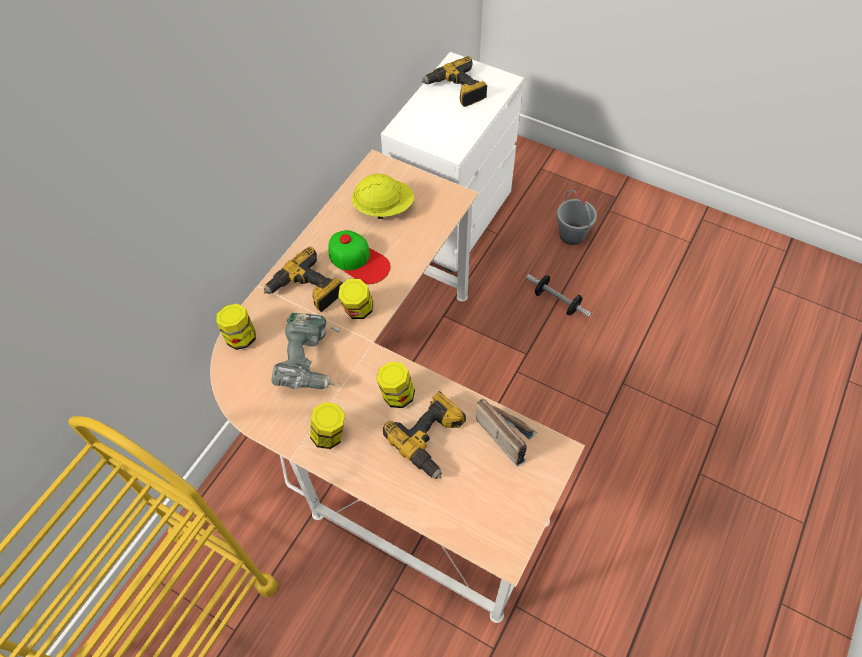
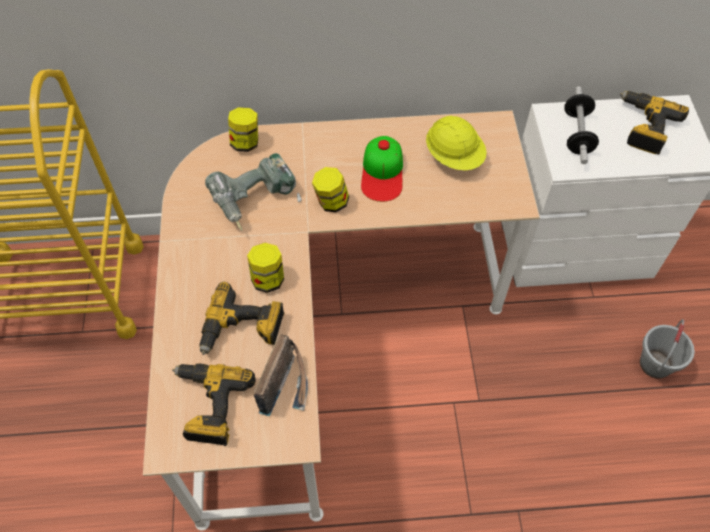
camera: 55 degrees right, 0 degrees up
power drill [264,247,343,312] -> power drill moved to [172,363,256,446]
jar [310,402,345,449] -> none
dumbbell [526,274,592,317] -> dumbbell moved to [564,87,599,164]

